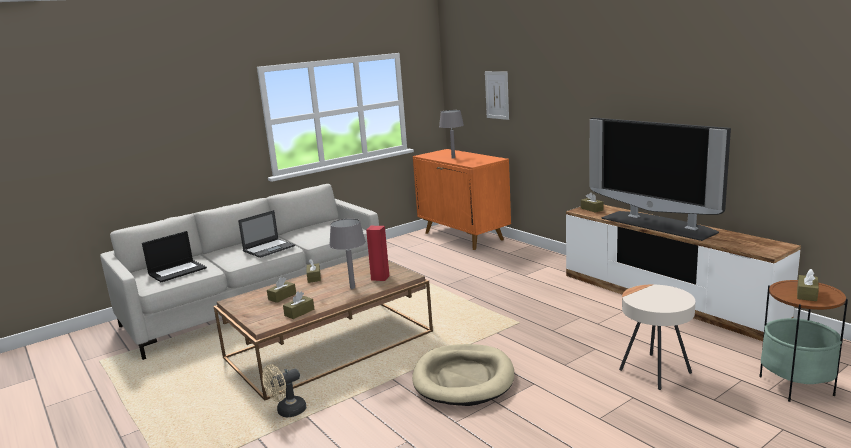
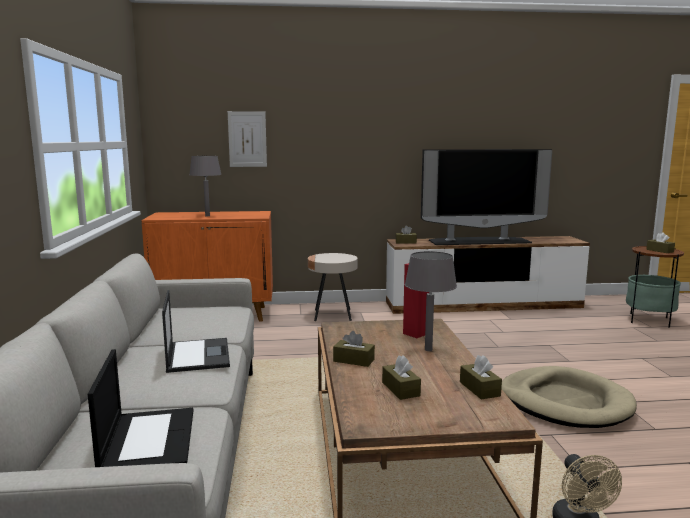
camera: 60 degrees left, 5 degrees down
beige side table [619,285,696,390] -> beige side table moved to [308,253,357,321]

